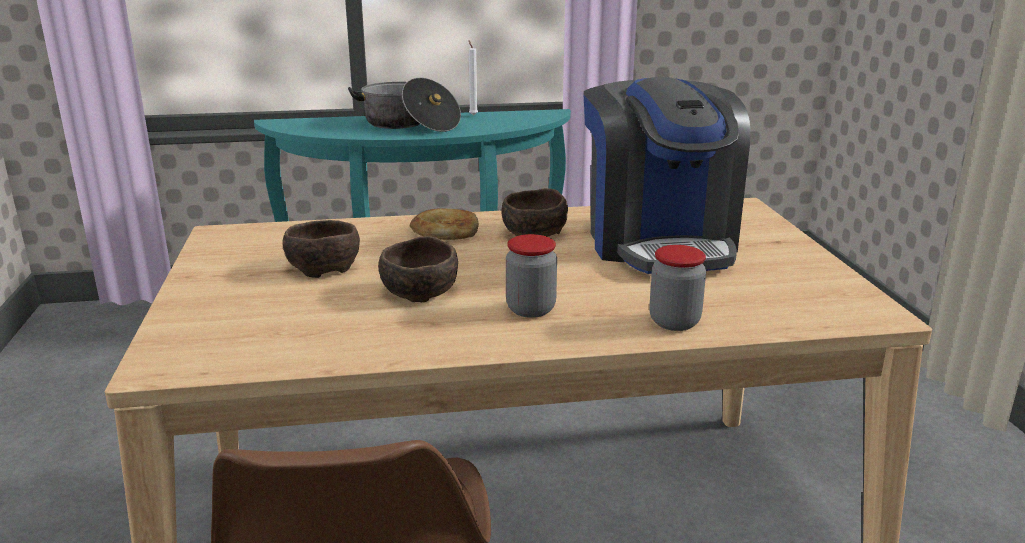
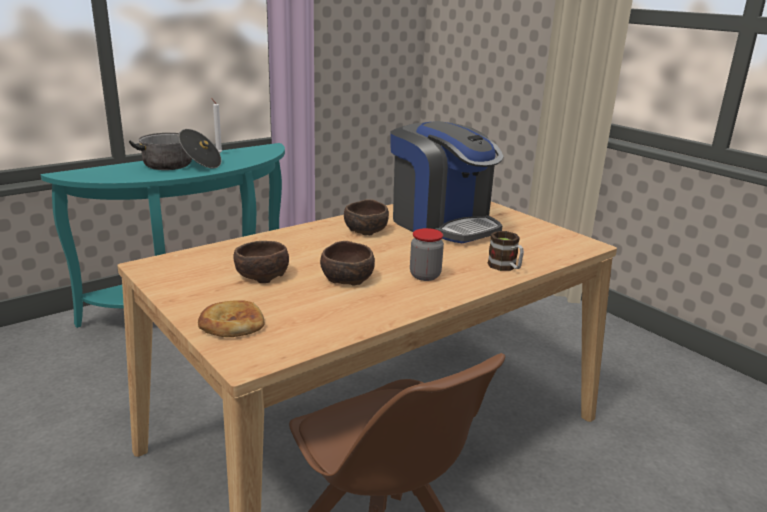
camera: 30 degrees left, 0 degrees up
bread [410,209,479,240] -> bread moved to [198,300,265,337]
jar [649,245,706,331] -> mug [488,231,524,271]

